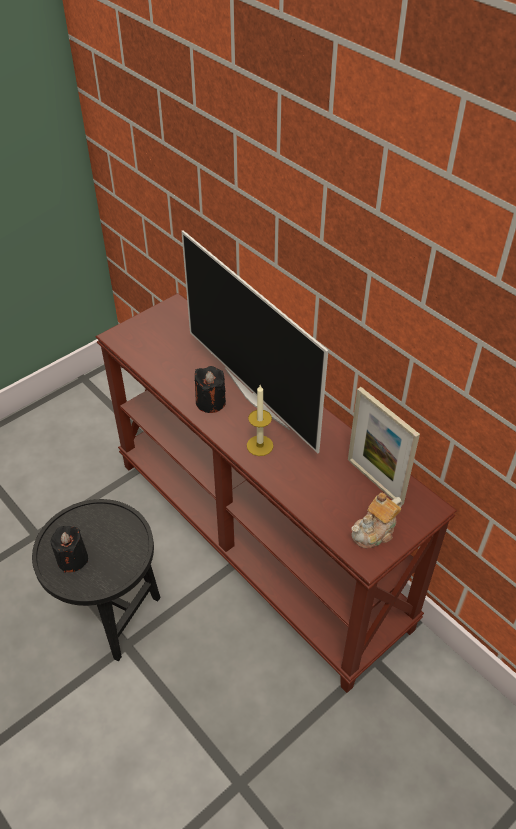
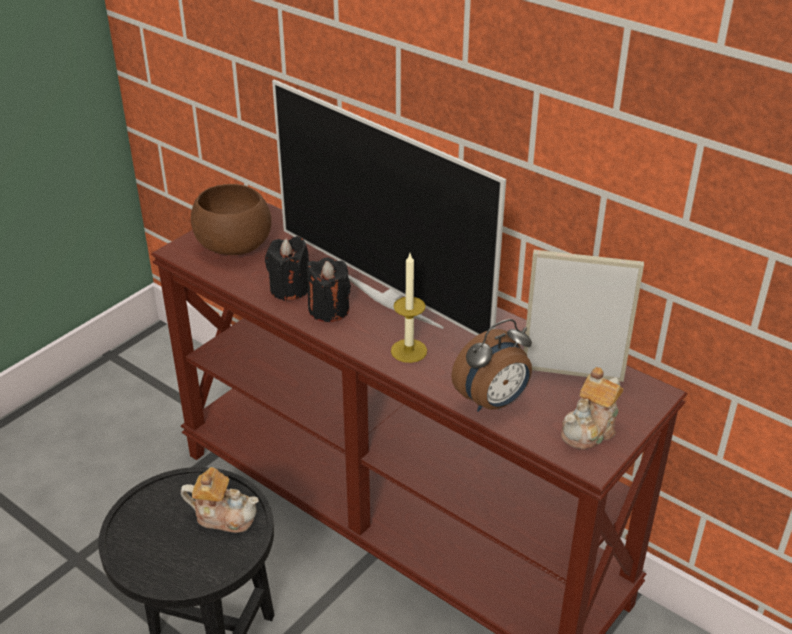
camera: 10 degrees left, 10 degrees down
black candle [51,526,88,573] -> black candle moved to [265,236,309,301]
picture frame [348,387,420,505] -> picture frame turned 150 degrees clockwise [524,250,644,382]
none -> teapot [181,467,259,533]
none -> brown bowl [191,184,271,255]
none -> alarm clock [451,319,532,412]

